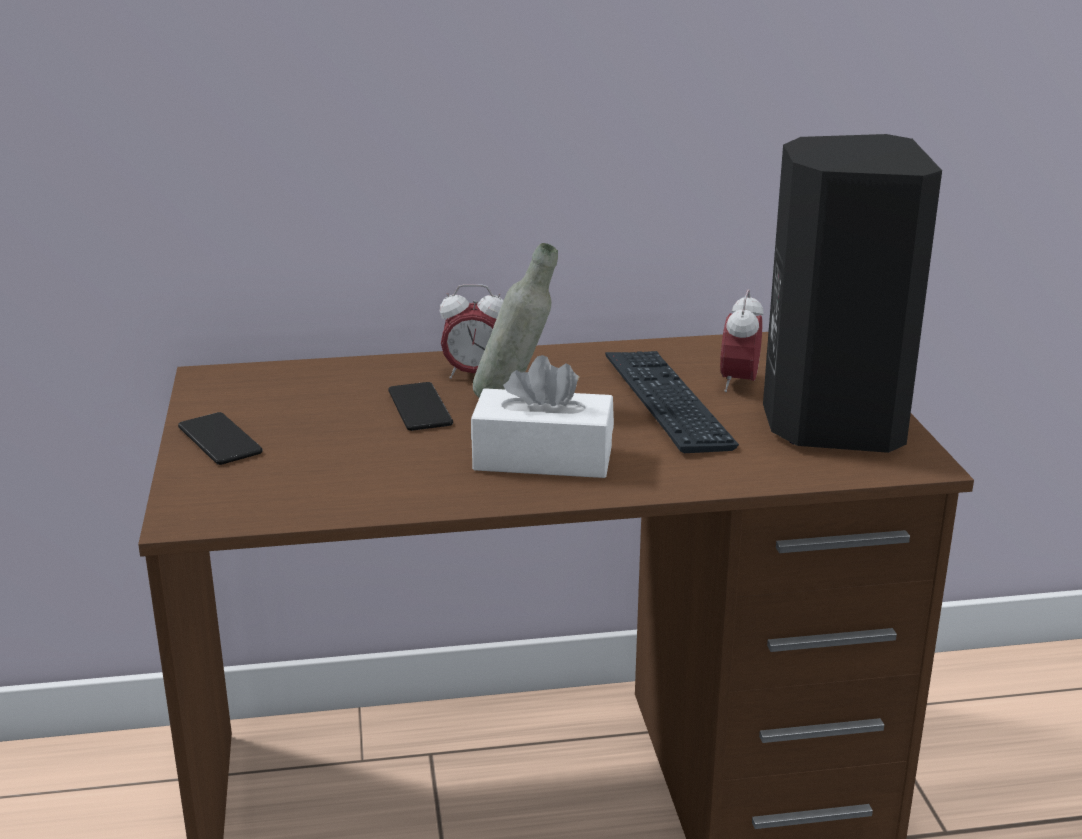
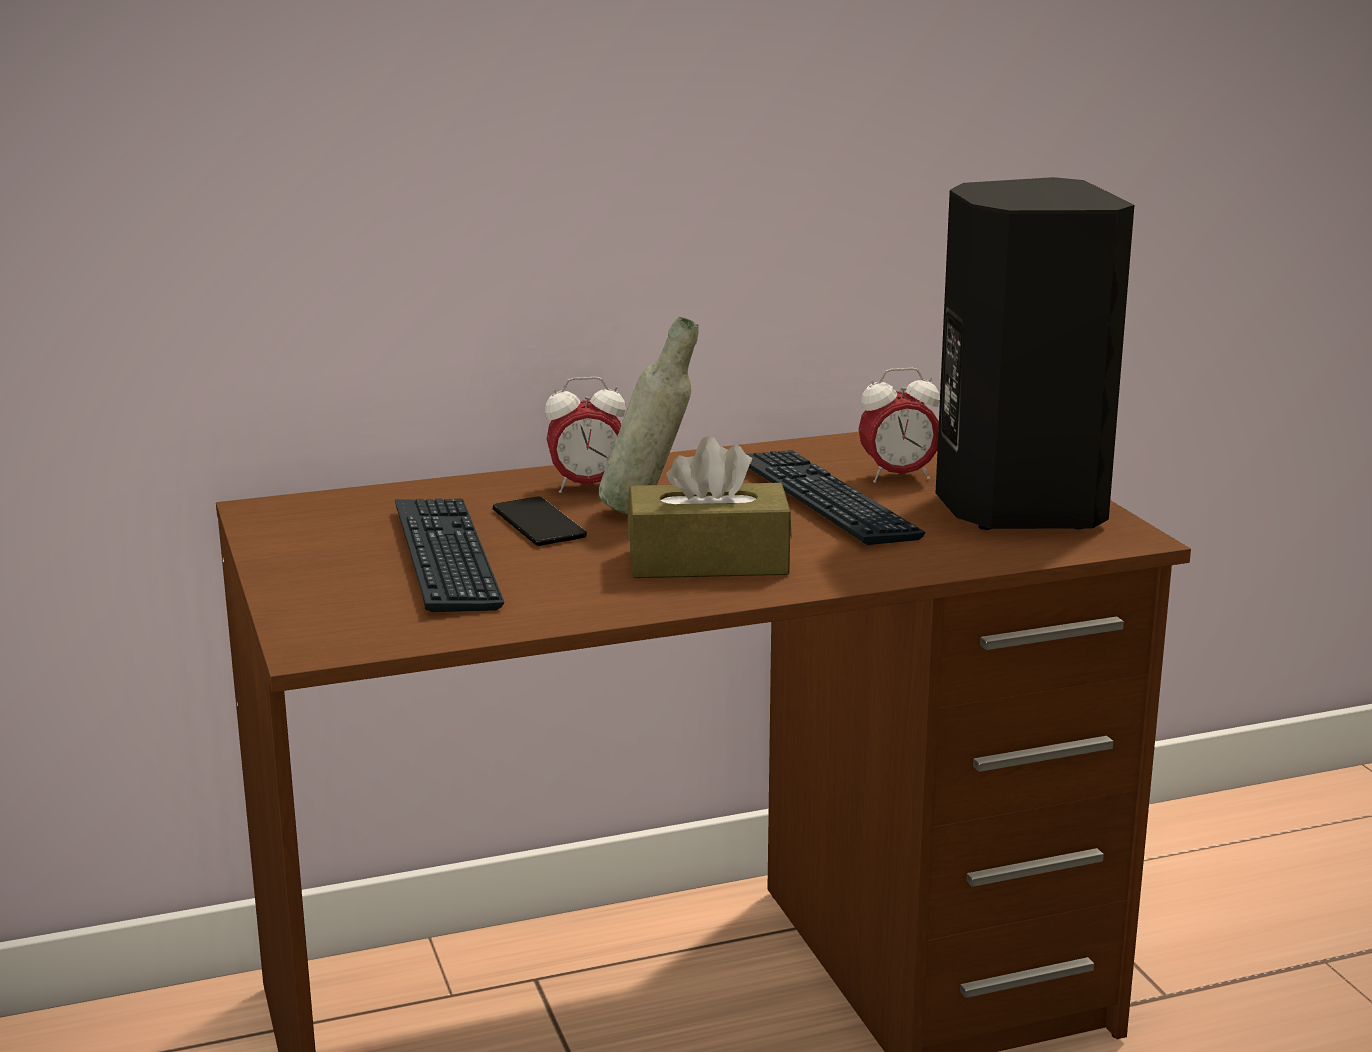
camera: 10 degrees left, 5 degrees down
phone [178,412,263,465] -> none
white tissue box [471,355,614,478] -> brown tissue box [628,436,792,578]
alarm clock [720,289,764,392] -> alarm clock turned 105 degrees counterclockwise [858,368,940,483]
none -> keyboard [395,498,504,612]

